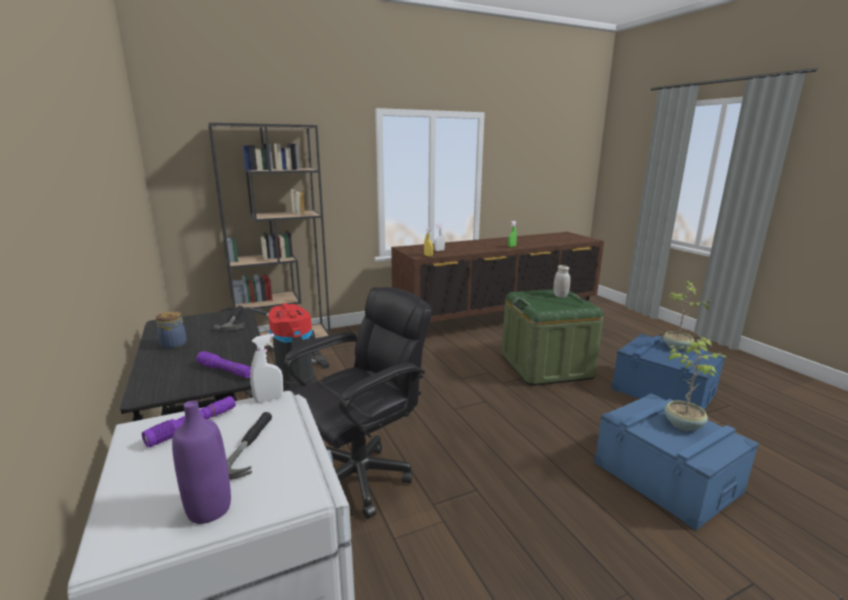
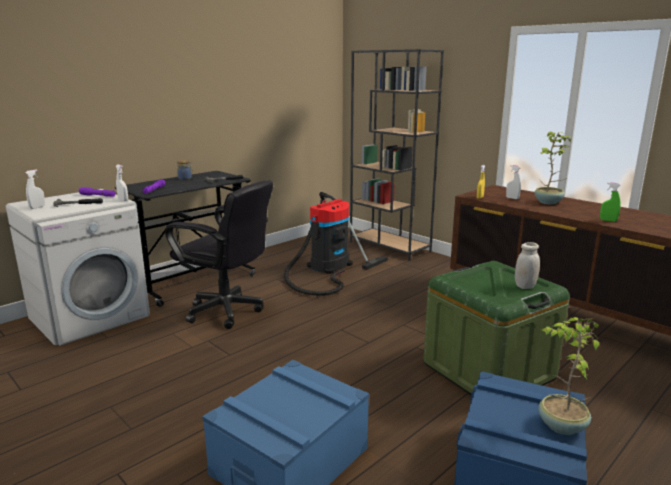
camera: 70 degrees right, 0 degrees up
purple bottle [172,400,231,524] -> white spray bottle [26,170,45,209]
potted plant [664,337,727,431] -> potted plant moved to [534,131,572,204]

